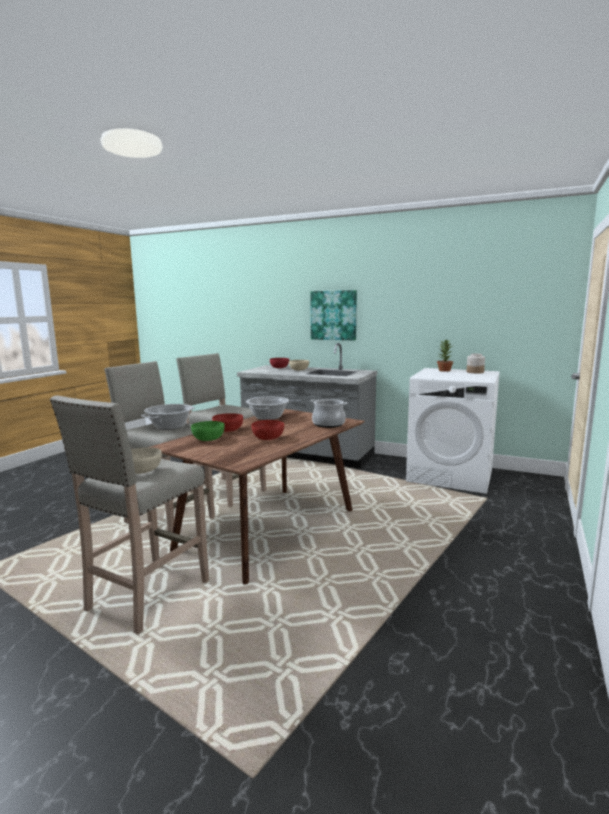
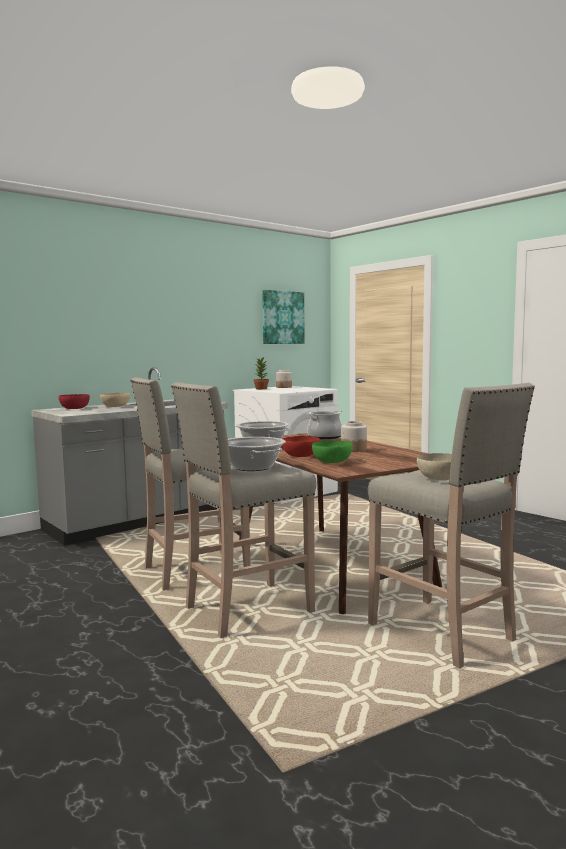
camera: 65 degrees left, 5 degrees down
red bowl [251,420,284,440] -> jar [341,421,367,452]
picture [310,290,357,340] -> picture moved to [262,290,305,344]

